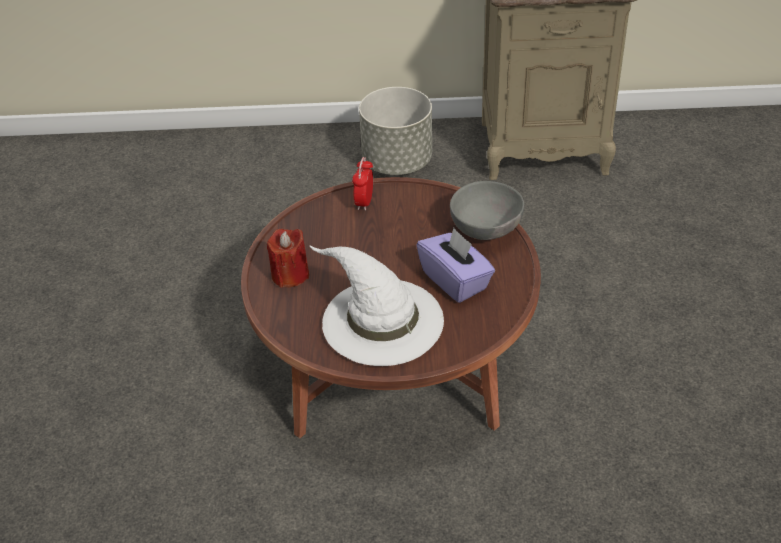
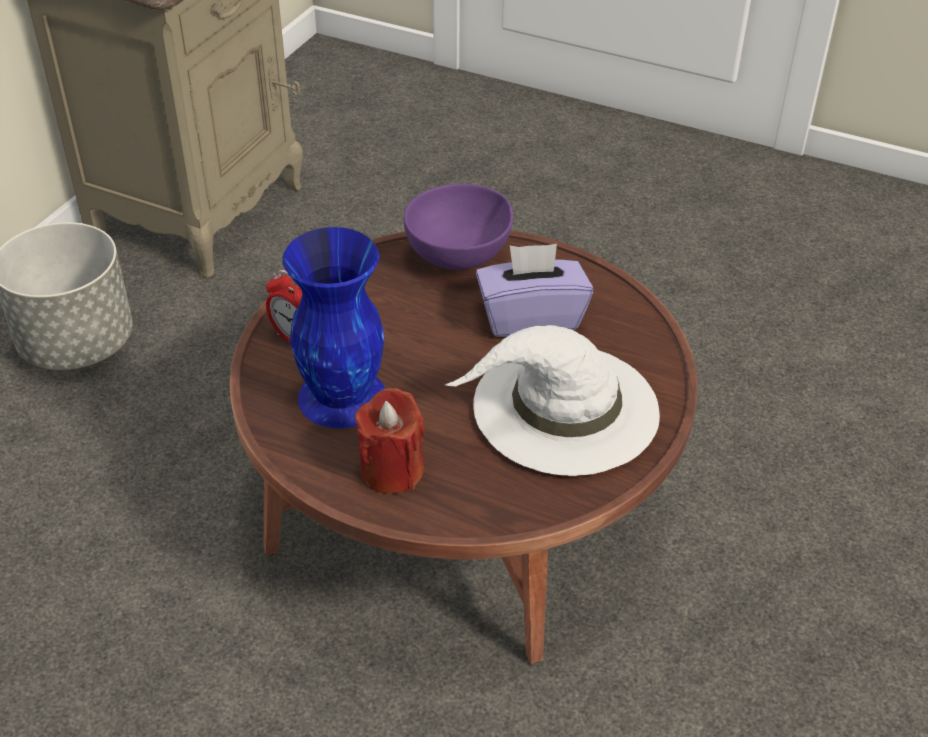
camera: 65 degrees left, 0 degrees up
grey bowl [450,181,524,240] -> purple bowl [404,184,513,269]
none -> blue vase [282,227,385,428]

